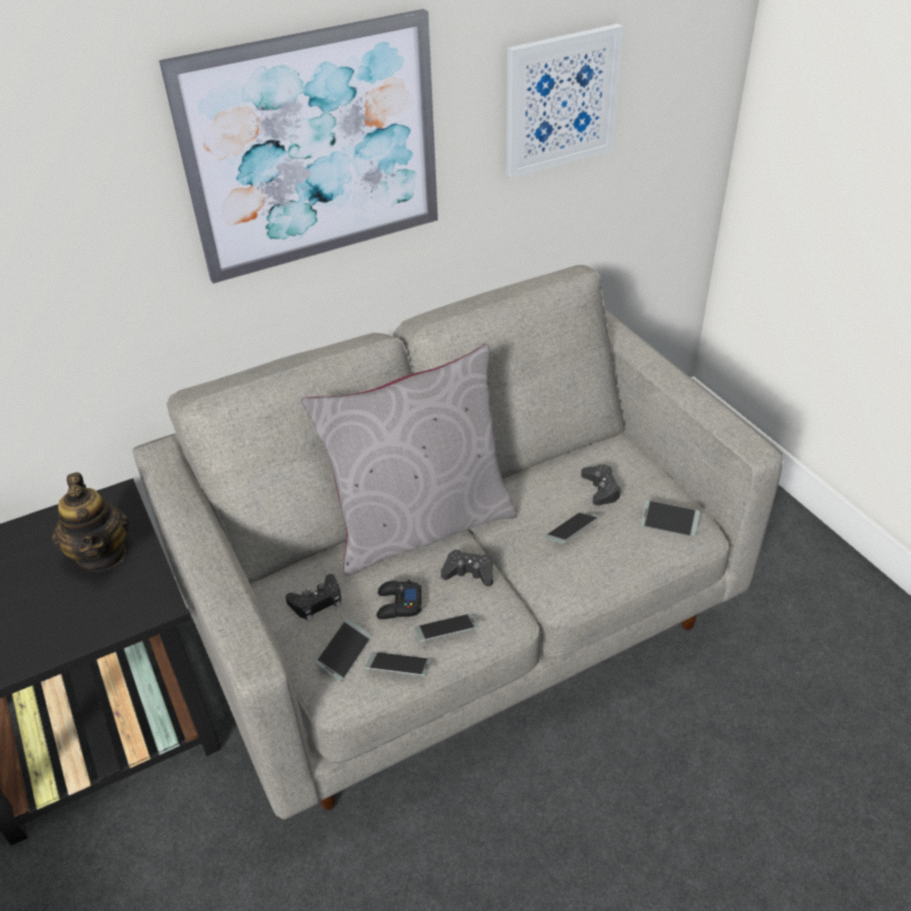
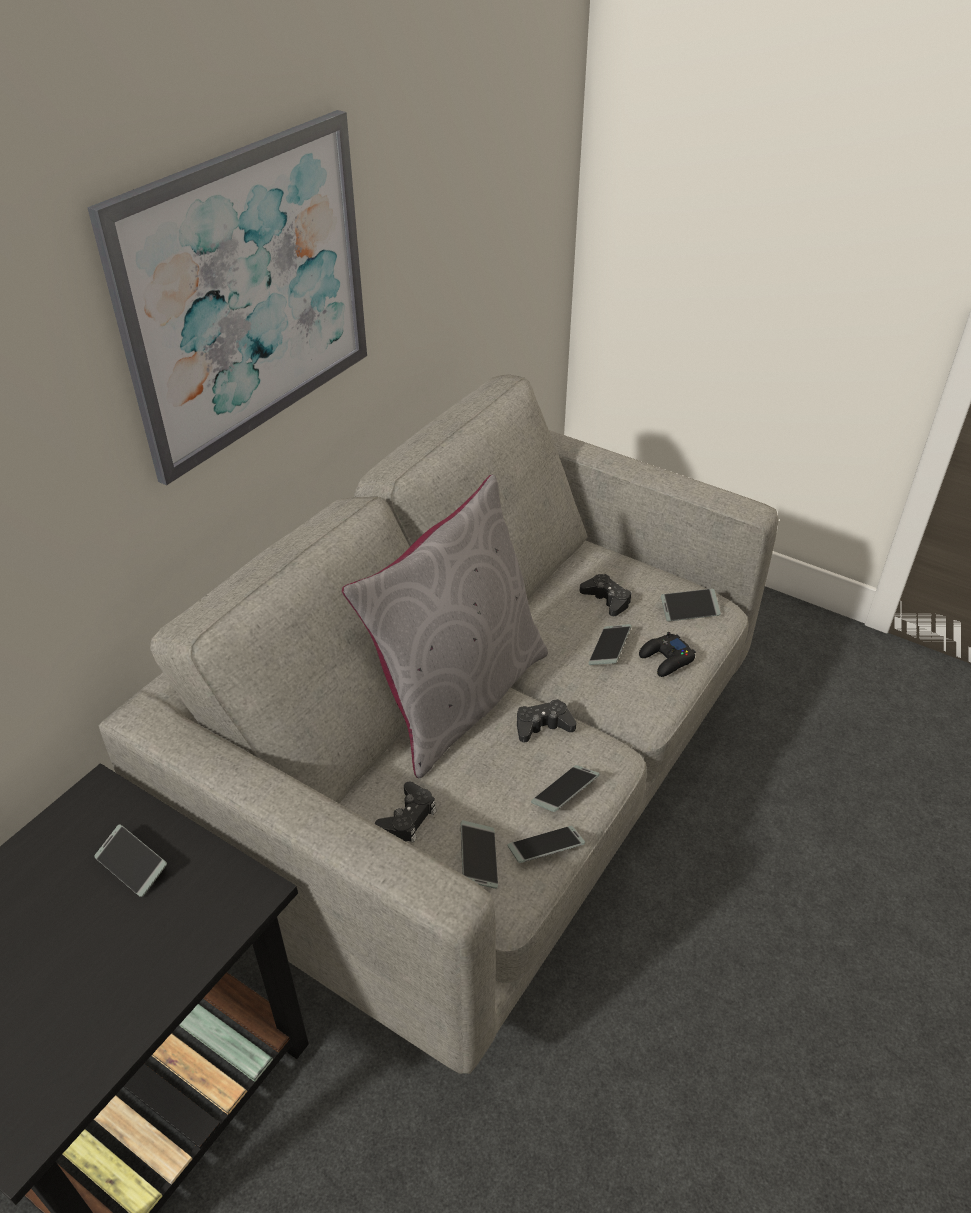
camera: 30 degrees left, 0 degrees up
teapot [52,472,129,572] -> phone [94,825,167,897]
black game controller [377,579,422,619] -> black game controller moved to [639,632,696,677]
picture [506,24,623,178] -> none

